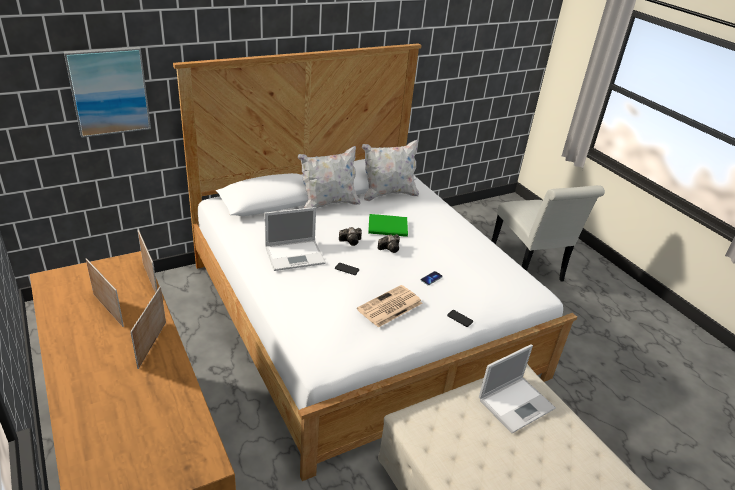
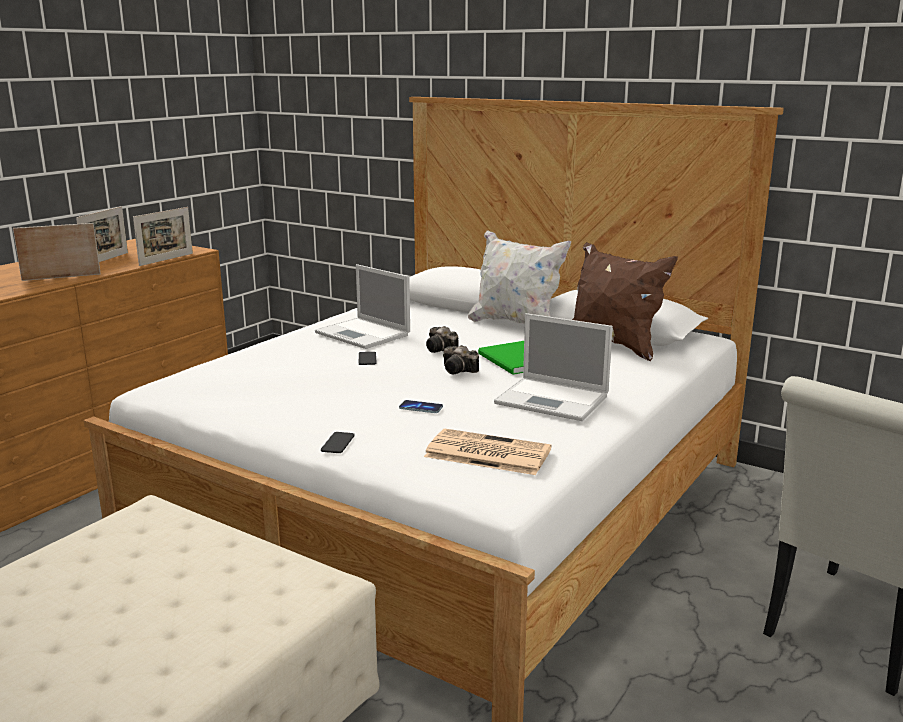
camera: 65 degrees right, 15 degrees down
picture [64,47,151,138] -> none
newspaper [357,285,422,328] -> newspaper moved to [424,429,552,475]
white pillow [362,140,419,201] -> brown pillow [572,242,678,361]
laptop [479,344,556,433] -> laptop moved to [494,313,613,421]

